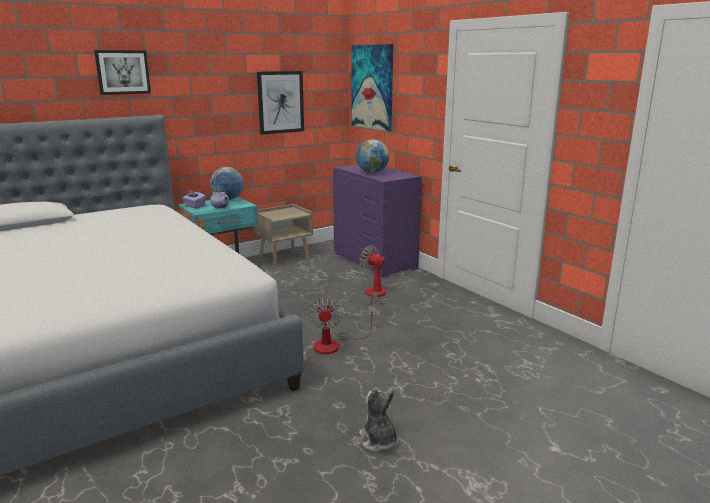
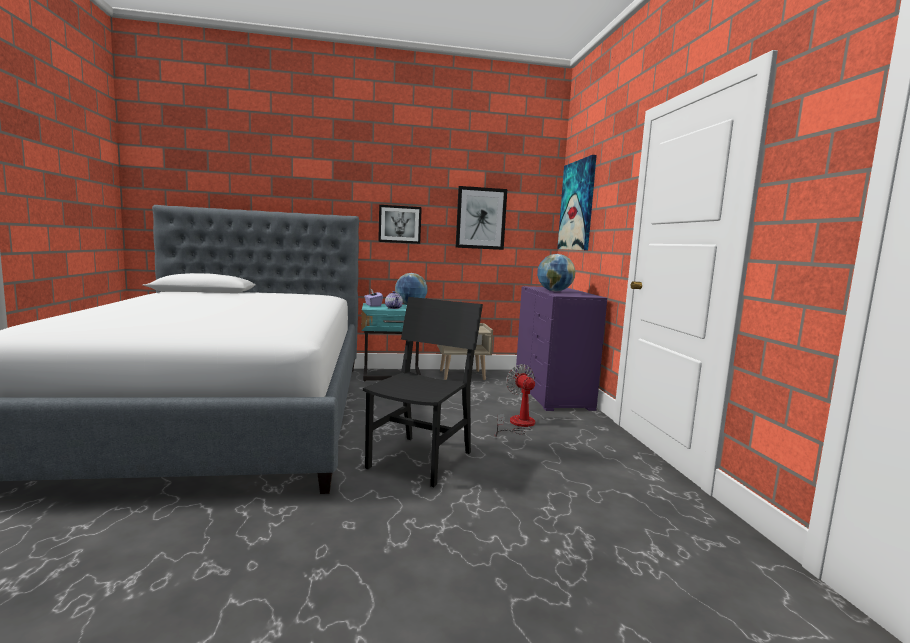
camera: 25 degrees right, 10 degrees down
picture [94,50,151,95] -> picture moved to [378,205,422,244]
fan [308,297,375,354] -> black chair [363,297,483,487]
plush toy [359,388,398,452] -> none

